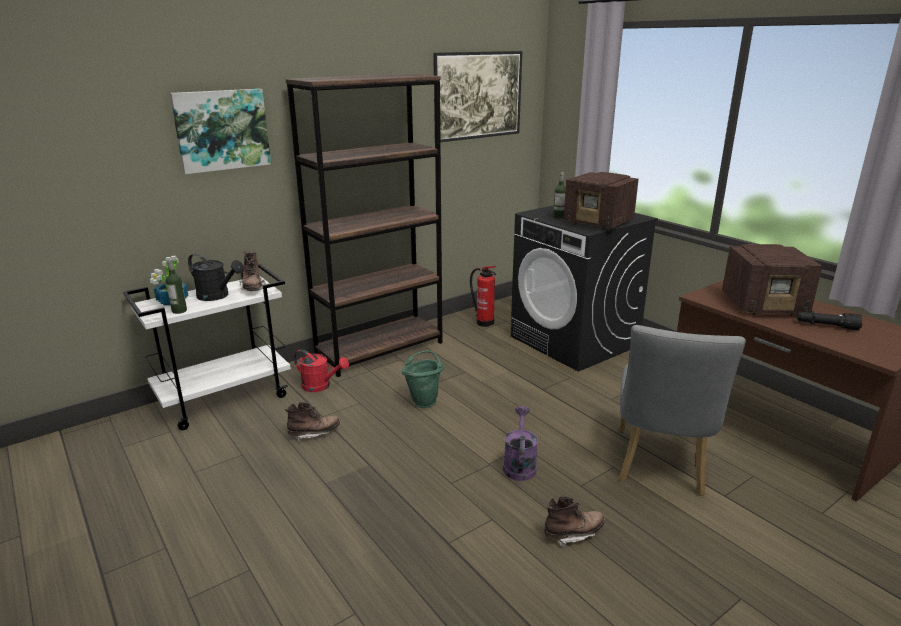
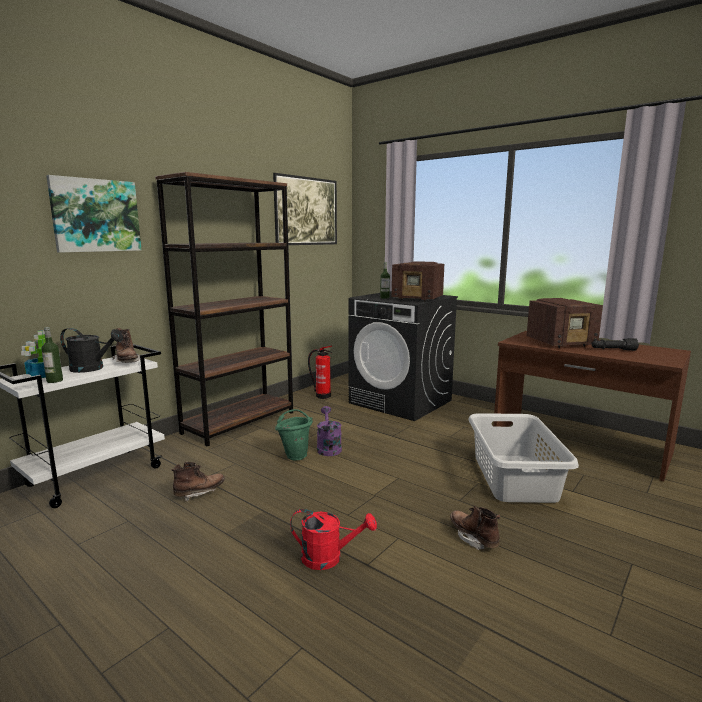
camera: 15 degrees left, 10 degrees down
red watering can [294,349,349,392] -> red watering can moved to [290,509,377,570]
purple watering can [503,406,538,481] -> purple watering can moved to [317,406,342,456]
brown boot [544,496,605,547] -> brown boot turned 90 degrees counterclockwise [450,506,500,550]
grey chair [619,325,746,495] -> grey laundry basket [468,413,579,503]

